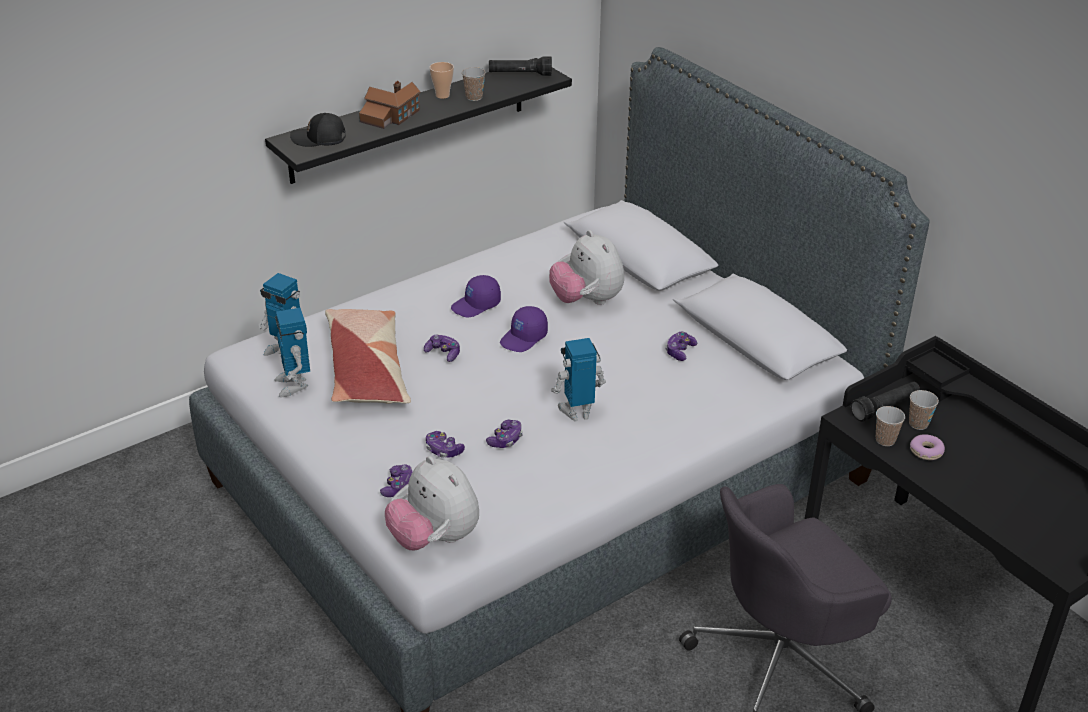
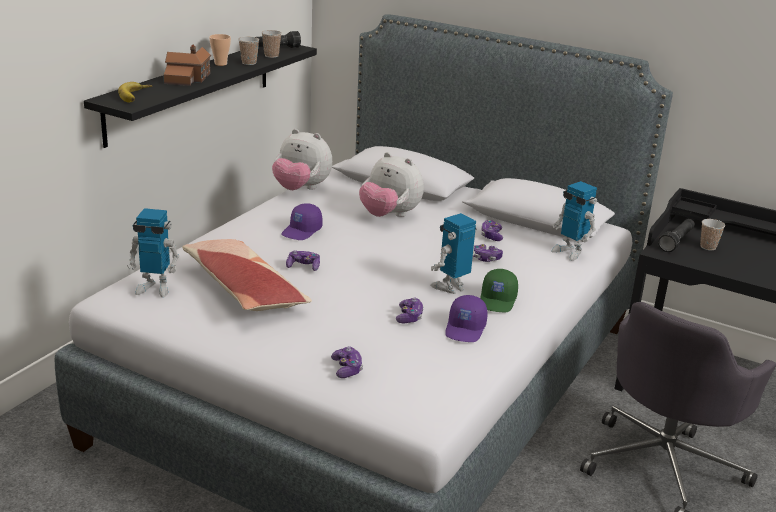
camera: 25 degrees left, 10 degrees down
toy robot [274,308,310,397] -> toy robot moved to [551,181,597,261]
black cap [290,113,346,147] -> banana [118,82,152,103]
plush toy [385,456,479,550] -> plush toy moved to [272,129,332,190]
game controller [426,431,465,458] -> game controller moved to [473,244,503,262]
purple cap [500,306,548,352] -> purple cap moved to [445,295,488,342]
cup [876,406,905,446] -> cup moved to [261,30,282,58]
donut [910,434,945,460] -> none
none -> green cap [480,269,518,313]

